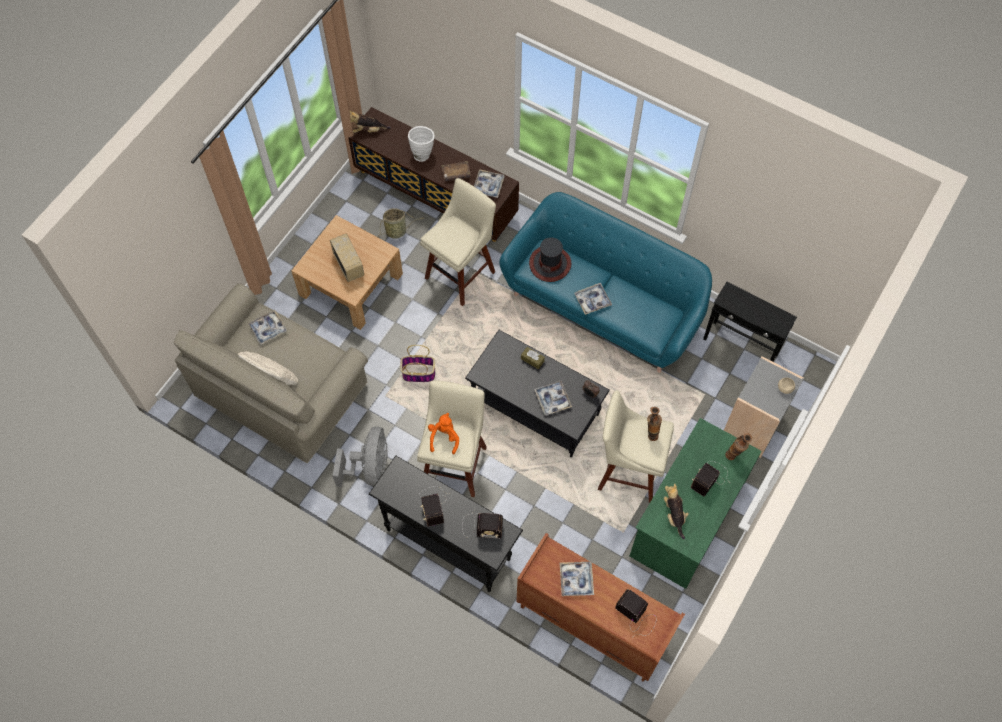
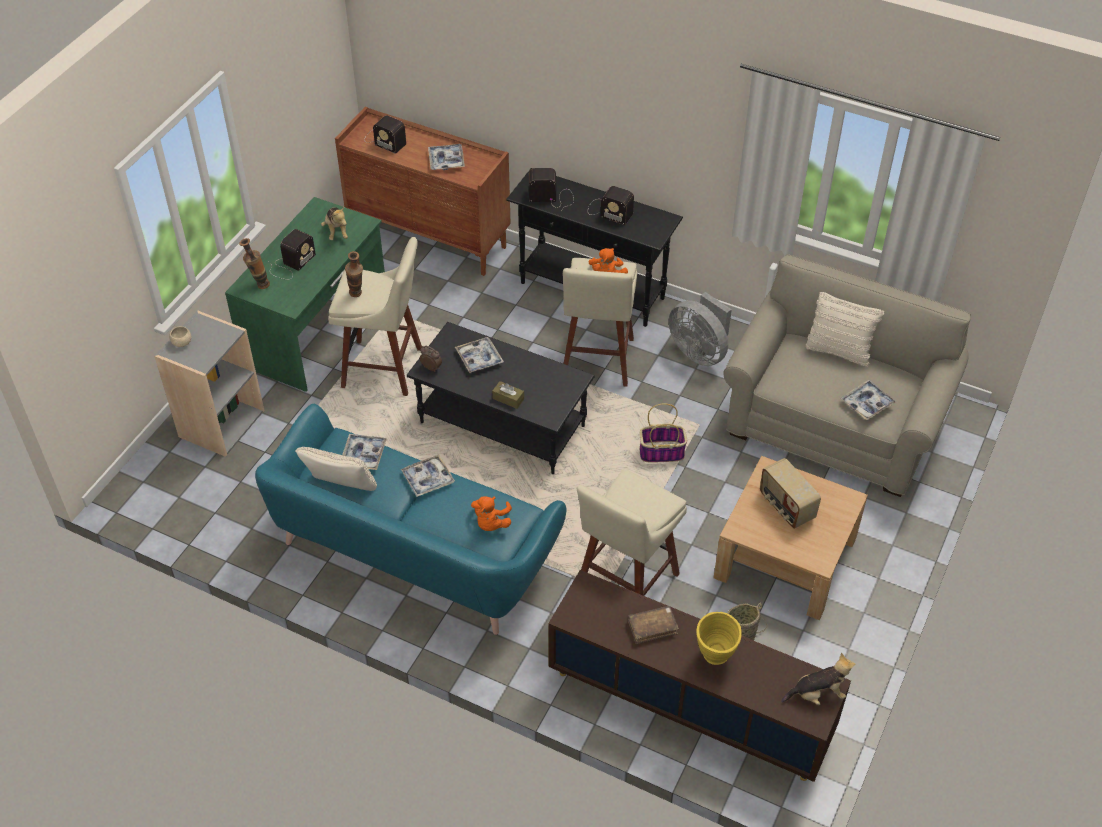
camera: 175 degrees right, 15 degrees down
grey fan [333,426,388,487] -> grey fan turned 45 degrees counterclockwise [669,292,732,366]
white vase [408,126,434,162] -> yellow vase [696,612,742,665]
radio [419,486,449,527] -> radio turned 135 degrees clockwise [588,186,634,225]
tray [474,169,504,198] -> tray moved to [342,434,387,470]
hat [529,238,572,282] -> orange plush toy [471,496,512,531]
black side table [703,282,797,362] -> none
none -> beige pillow [295,447,377,491]

